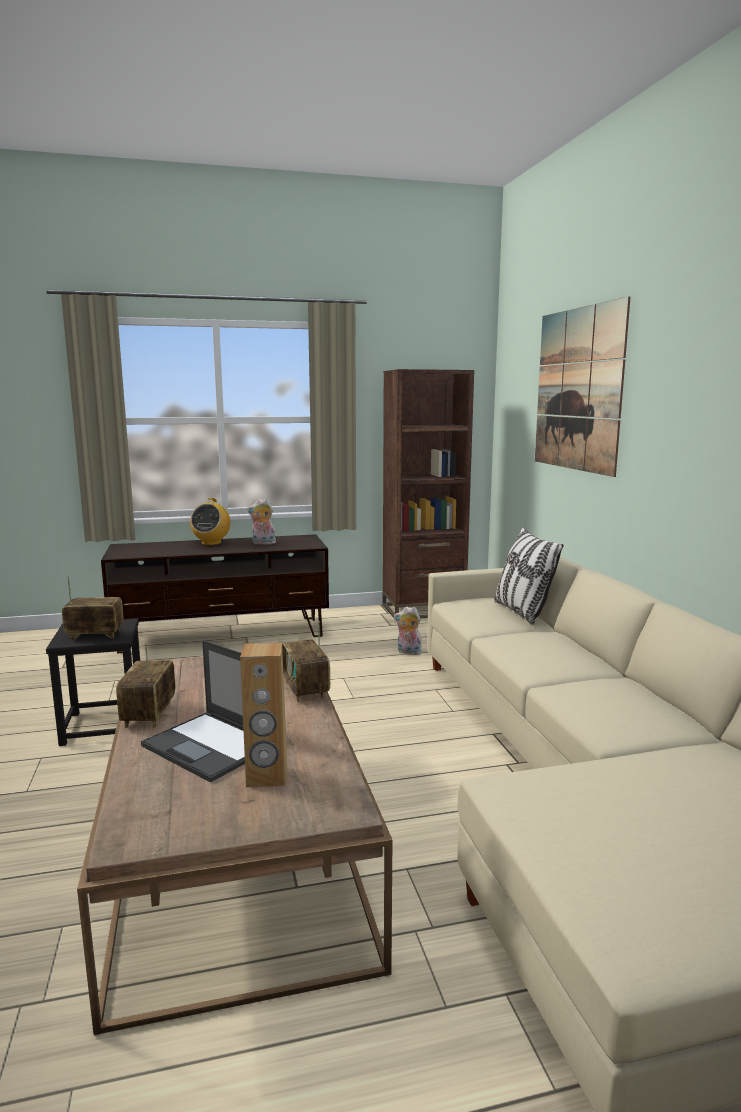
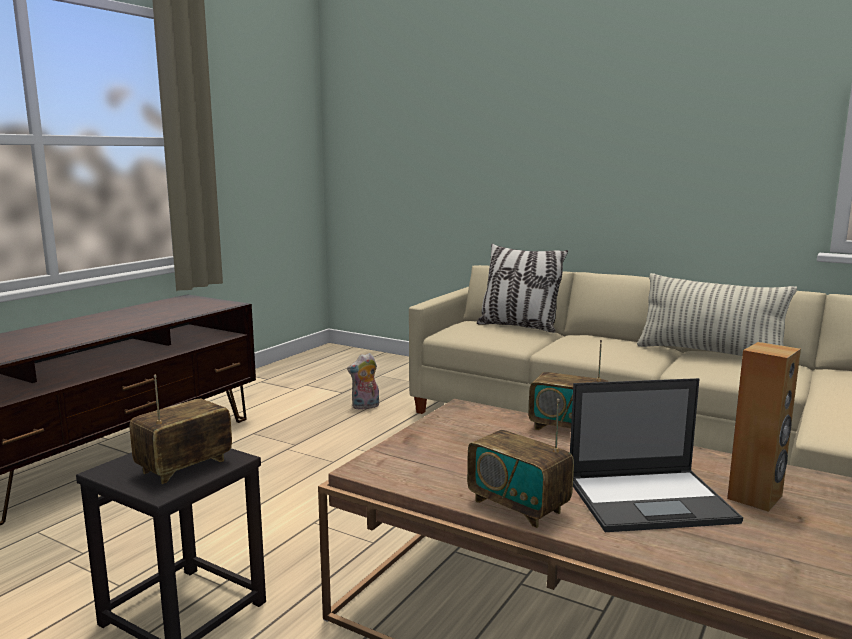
camera: 45 degrees left, 0 degrees up
radio [190,498,231,545] -> none
plush toy [247,498,276,545] -> none
brown bookcase [382,369,474,619] -> none
picture [535,296,631,477] -> none
none -> pillow [637,273,797,356]

